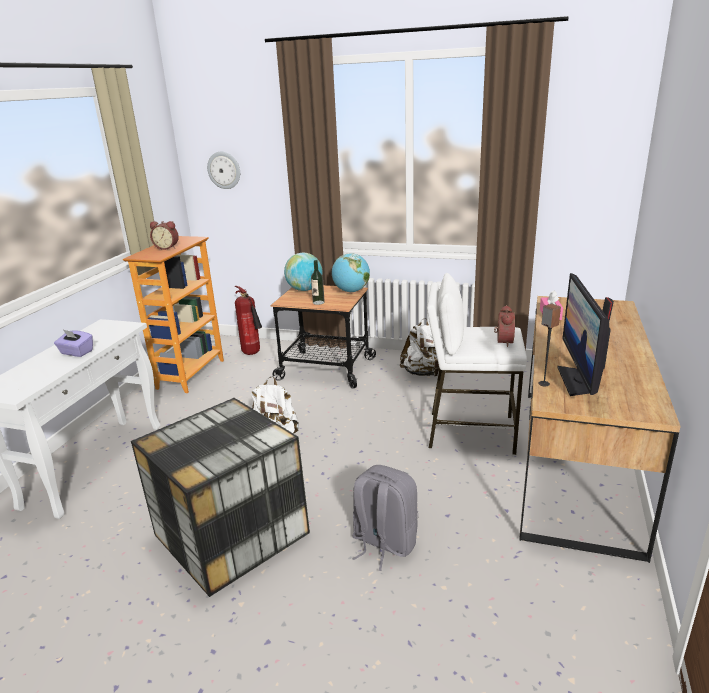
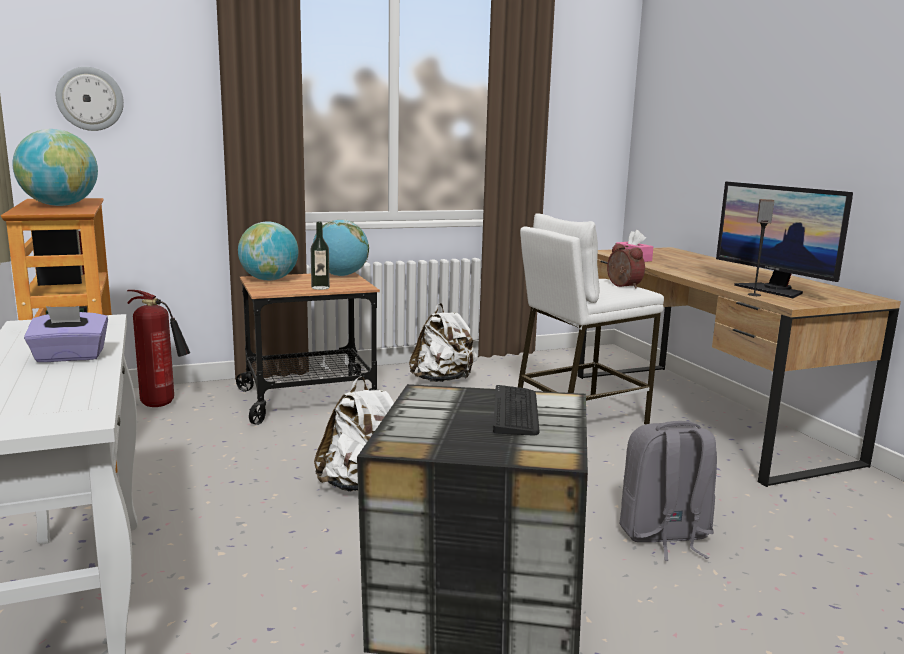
camera: 40 degrees left, 10 degrees down
alarm clock [150,221,179,250] -> globe [13,129,98,206]
none -> keyboard [493,385,540,436]

